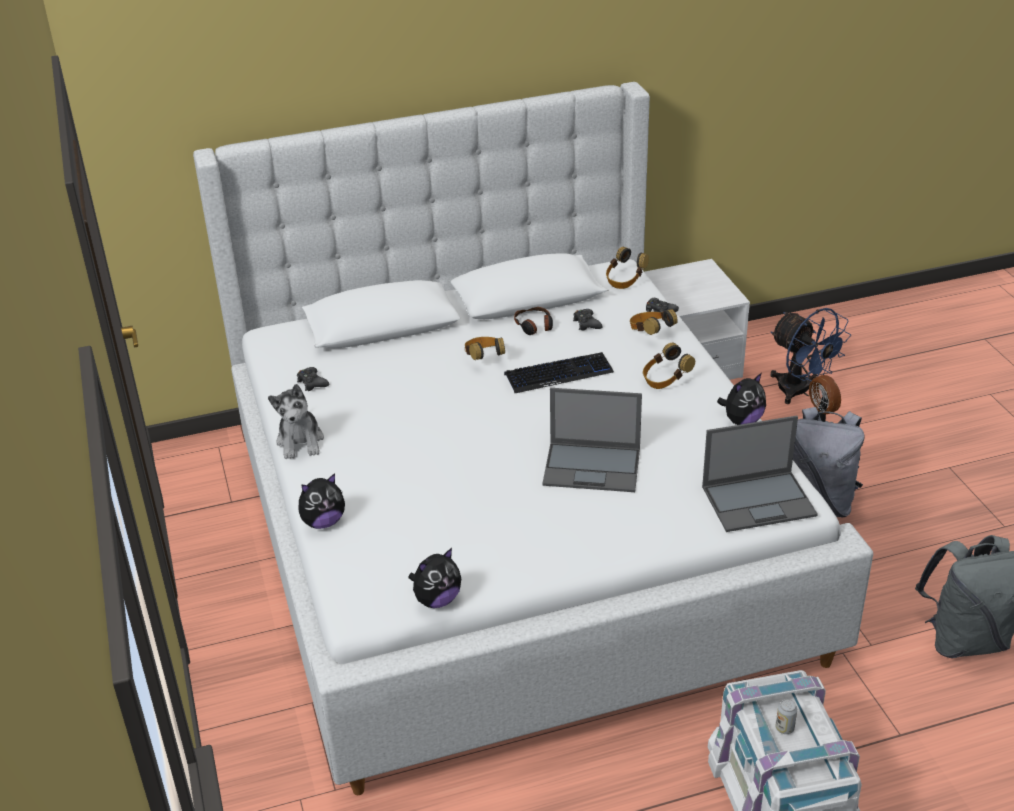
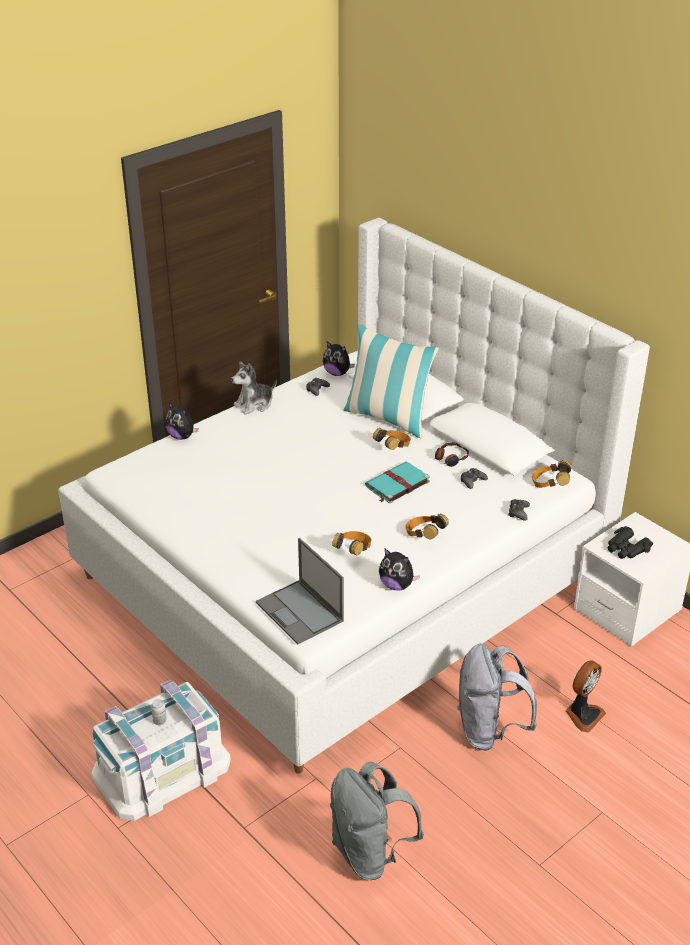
camera: 65 degrees right, 0 degrees up
plush toy [408,548,461,608] -> plush toy moved to [323,341,355,376]
keyboard [504,352,614,393] -> turquoise book [365,462,430,503]
laptop [542,388,642,492] -> none
headphones [630,309,678,335] -> headphones moved to [332,531,371,555]
blue fan [770,308,851,404] -> none
none -> pillow [344,324,439,439]
none -> black binoculars [607,526,653,559]

